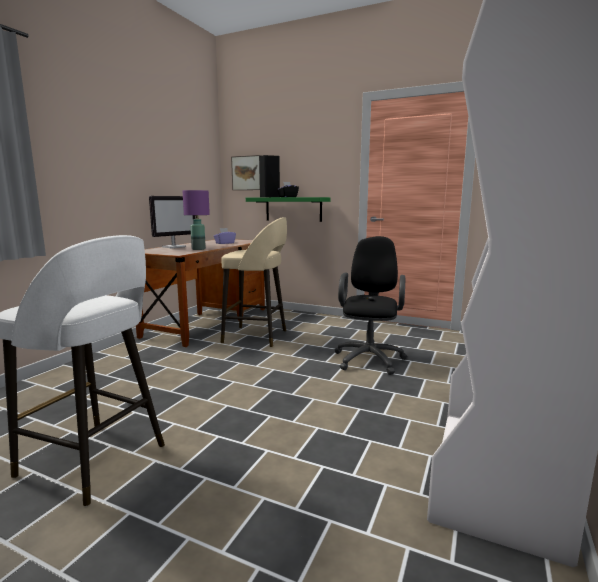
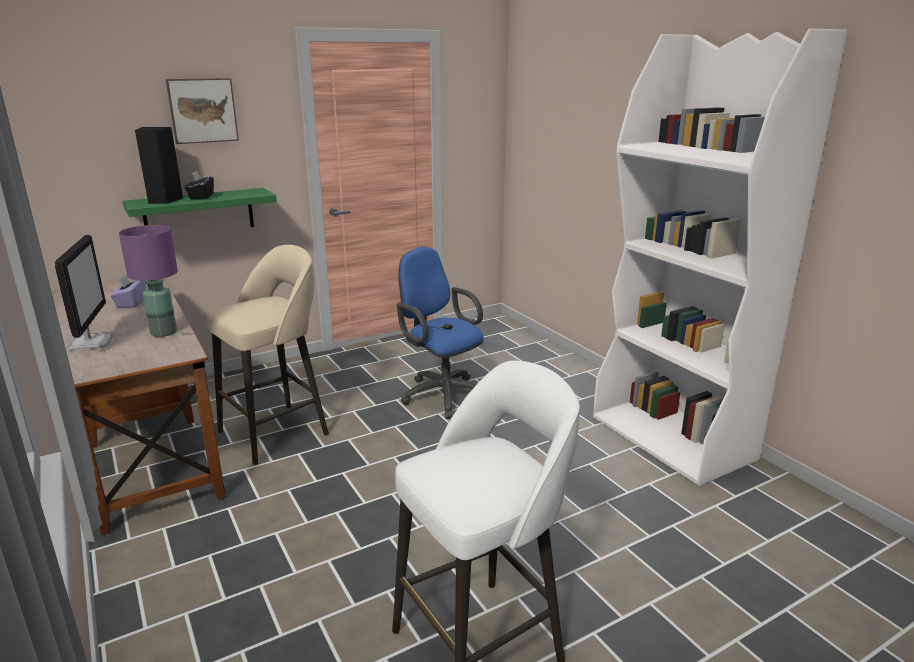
camera: 55 degrees left, 10 degrees up
picture [231,155,262,190] -> picture moved to [166,78,239,144]
black office chair [334,236,407,375] -> blue office chair [397,247,484,419]

